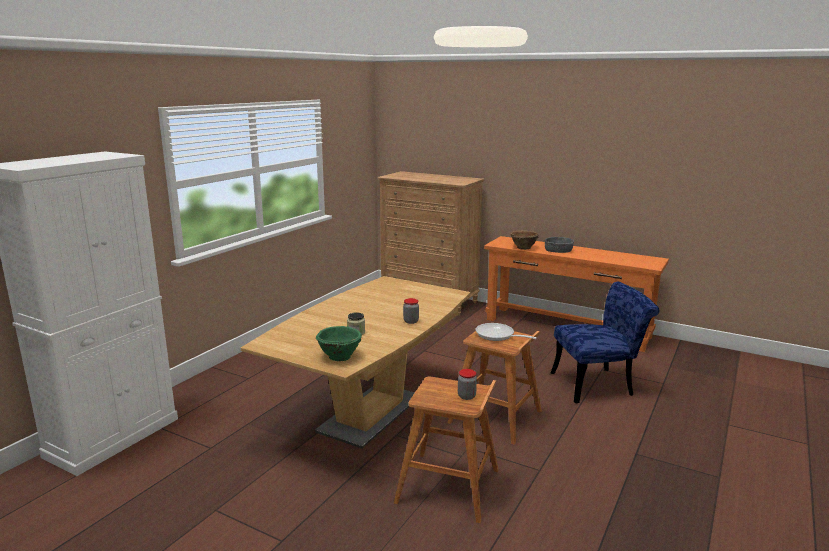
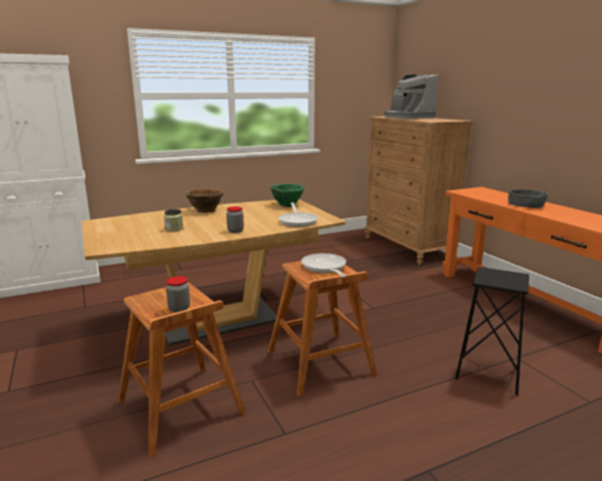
camera: 35 degrees right, 0 degrees up
green bowl [316,326,362,361] -> green bowl moved to [270,184,305,207]
brown bowl [510,231,539,250] -> brown bowl moved to [186,188,223,213]
blue chair [551,282,660,404] -> black stool [455,267,529,395]
none -> frying pan [278,203,318,227]
none -> coffee machine [384,74,439,119]

